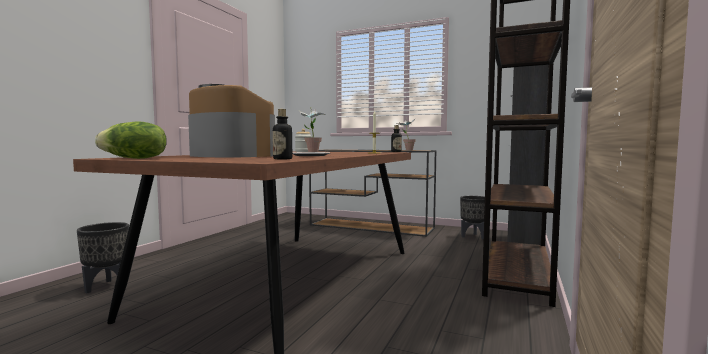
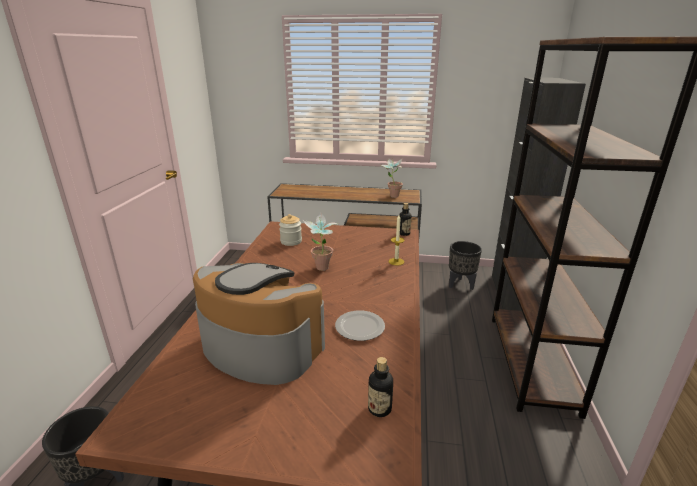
camera: 15 degrees left, 20 degrees up
lettuce [95,121,167,159] -> none

